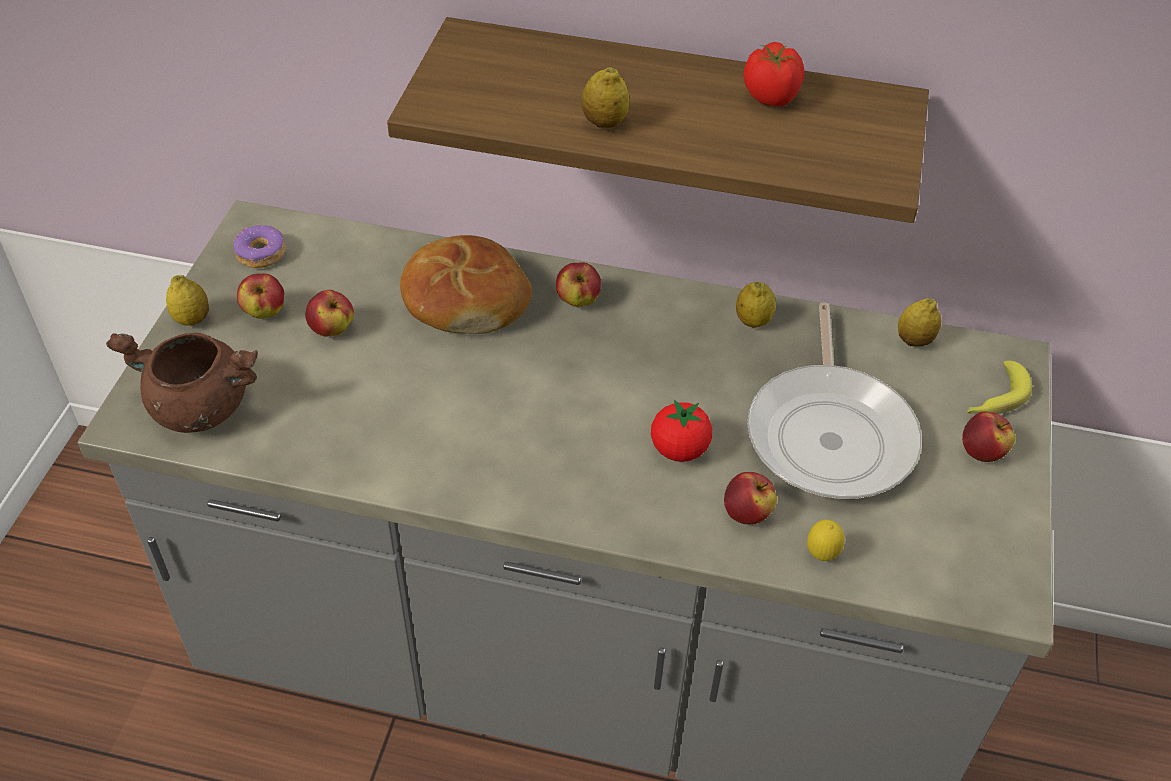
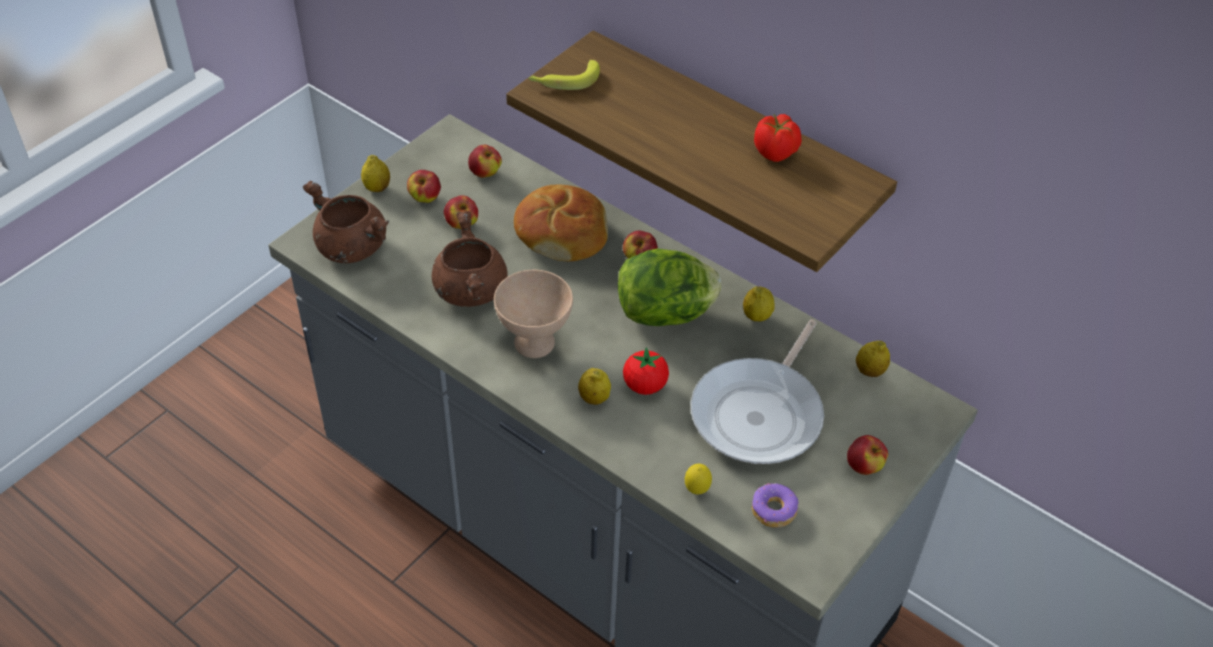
camera: 25 degrees right, 0 degrees up
donut [234,225,286,268] -> donut moved to [752,483,799,528]
lemon [581,67,629,128] -> lemon moved to [578,368,611,405]
apple [724,472,777,524] -> apple moved to [468,145,502,178]
banana [967,361,1032,414] -> banana moved to [528,60,600,90]
none -> brown cooking pot [432,211,508,307]
none -> beige bowl [494,270,573,358]
none -> lettuce [618,248,721,326]

